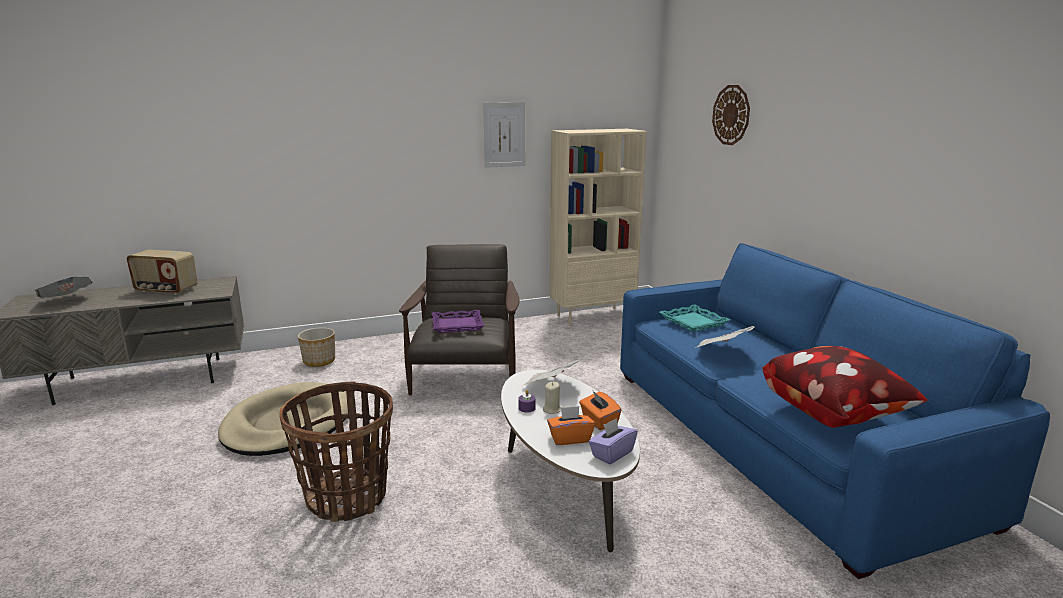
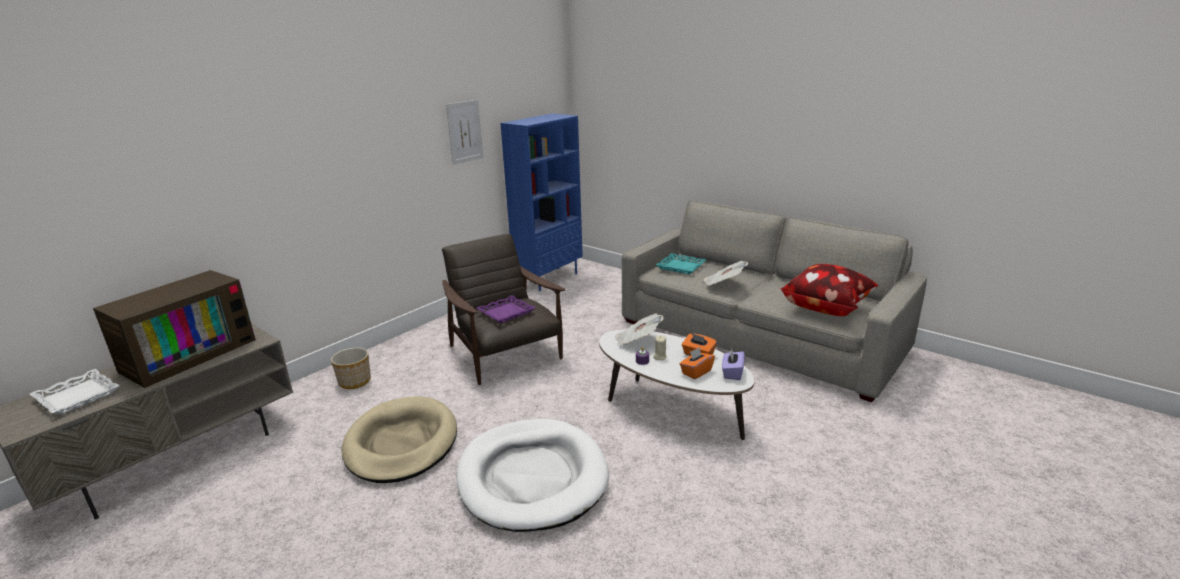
camera: 30 degrees left, 5 degrees up
newspaper [35,277,93,298] -> white tray [30,369,120,415]
radio [127,250,198,295] -> television [93,270,256,388]
basket [279,381,393,522] -> white dog bed [456,419,609,532]
beige bookcase [550,129,646,326] -> blue bookcase [500,113,583,291]
blue sofa [620,243,1050,579] -> grey sofa [622,200,927,402]
wall clock [712,85,750,145] -> none

